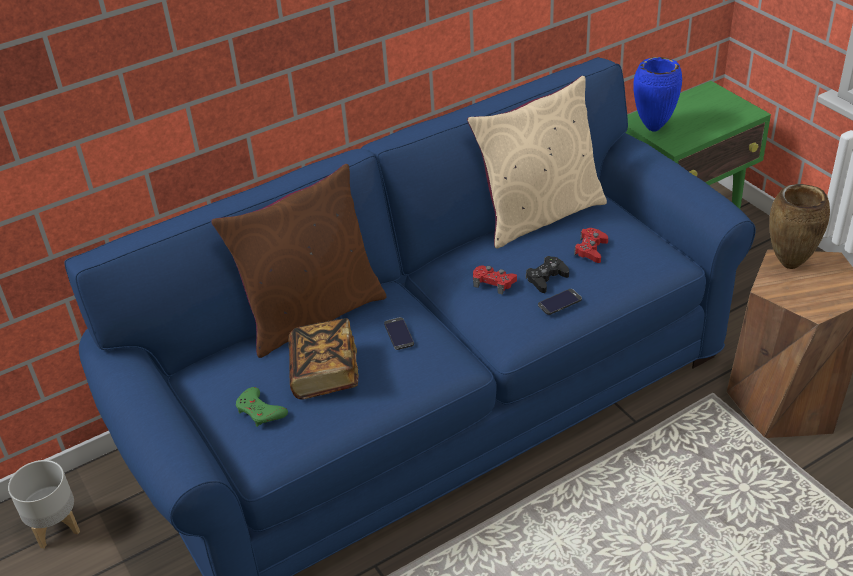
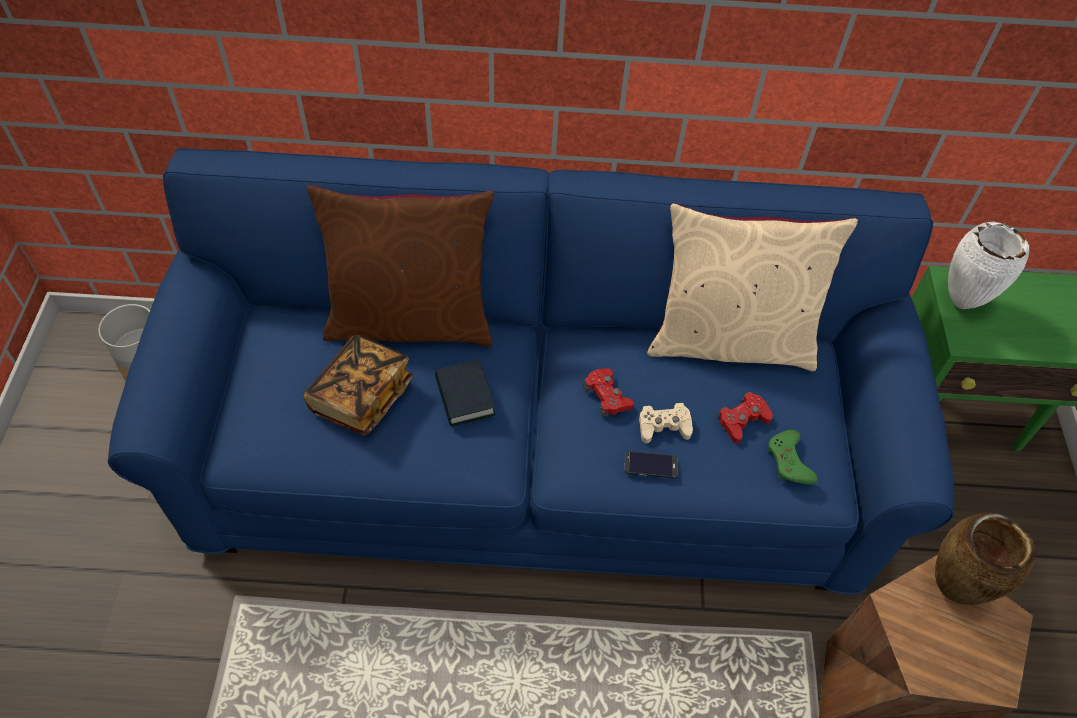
camera: 30 degrees right, 15 degrees up
green game controller [236,387,288,427] -> green game controller moved to [767,430,818,485]
phone [384,317,414,350] -> book [435,360,495,426]
black game controller [526,256,569,293] -> beige game controller [639,402,693,443]
blue vase [634,57,682,131] -> white vase [948,222,1029,309]

